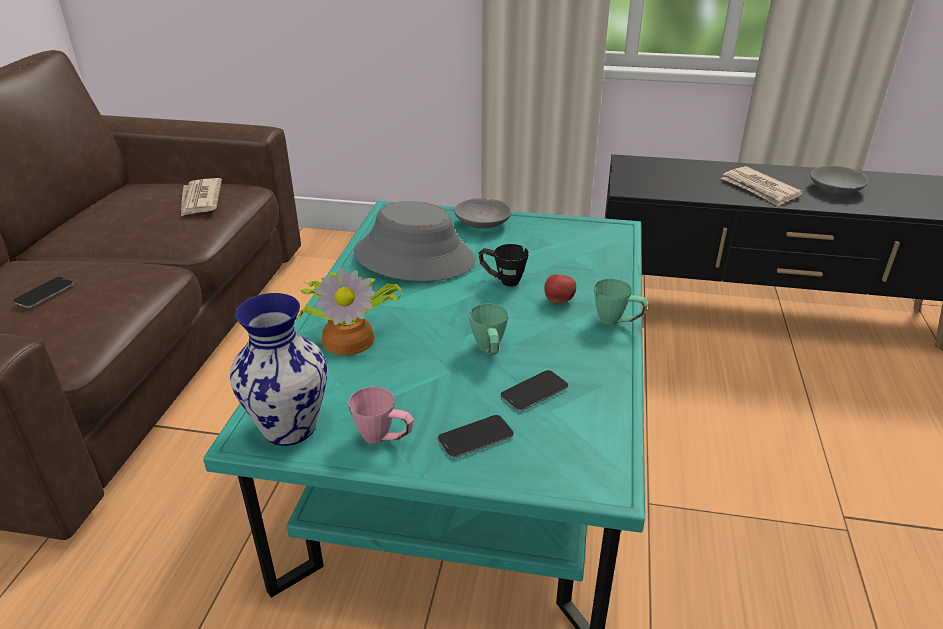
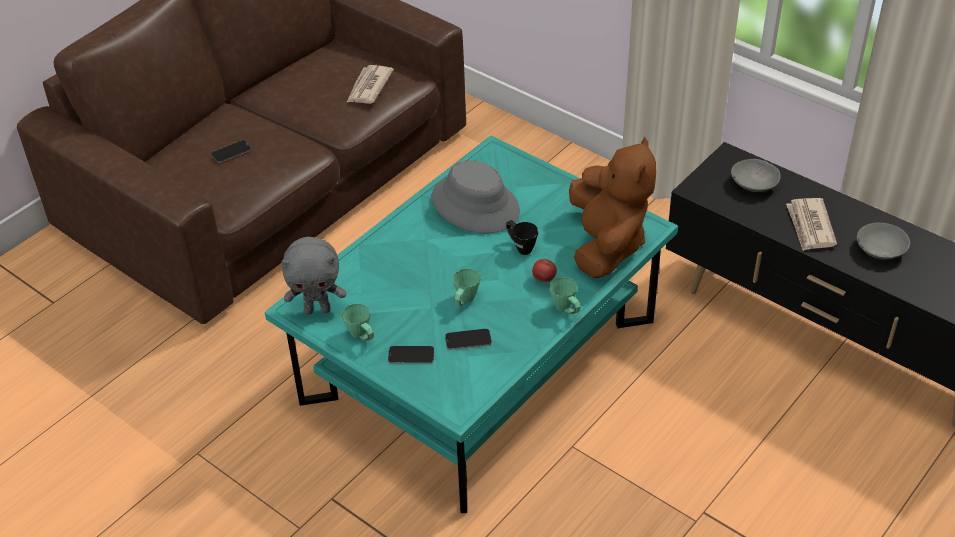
camera: 30 degrees right, 10 degrees up
vase [230,293,327,446] -> grey plush toy [281,237,346,315]
potted plant [296,268,402,356] -> none
pink mug [348,387,413,444] -> green mug [342,304,374,341]
grey bowl [454,198,511,229] -> grey bowl moved to [731,159,781,192]
none -> brown plush toy [569,137,656,278]

